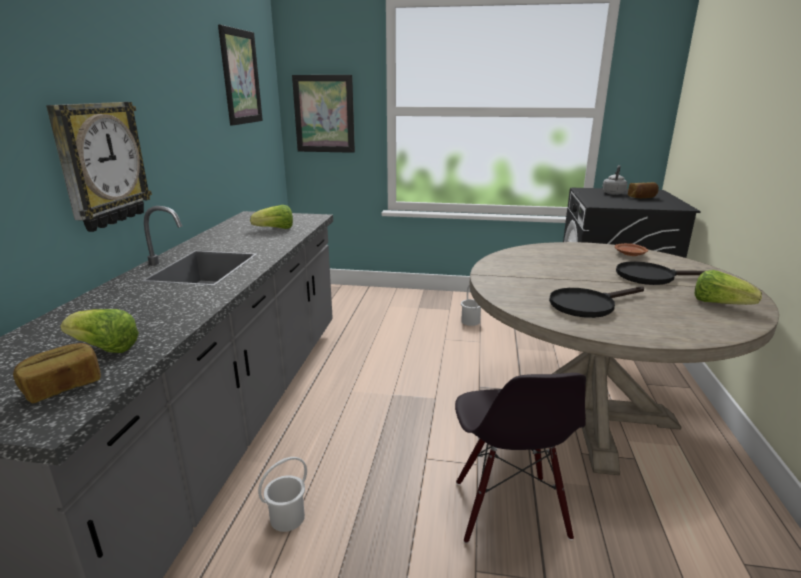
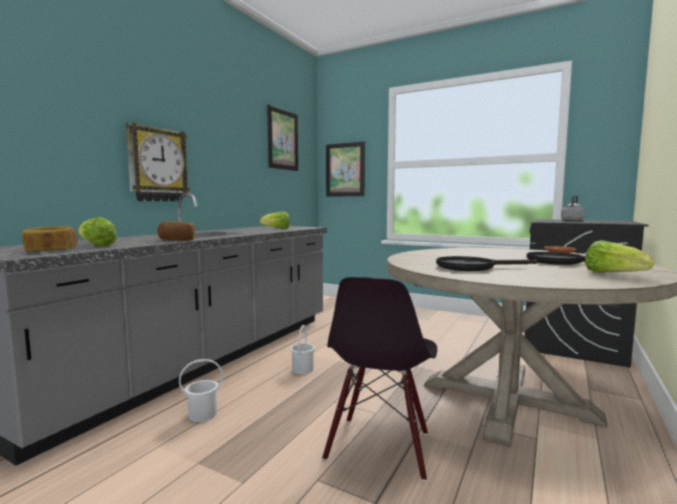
camera: 20 degrees right, 15 degrees down
white bucket [461,285,481,326] -> white bucket moved to [290,325,315,374]
bread [628,182,659,198] -> bread moved to [157,221,195,241]

